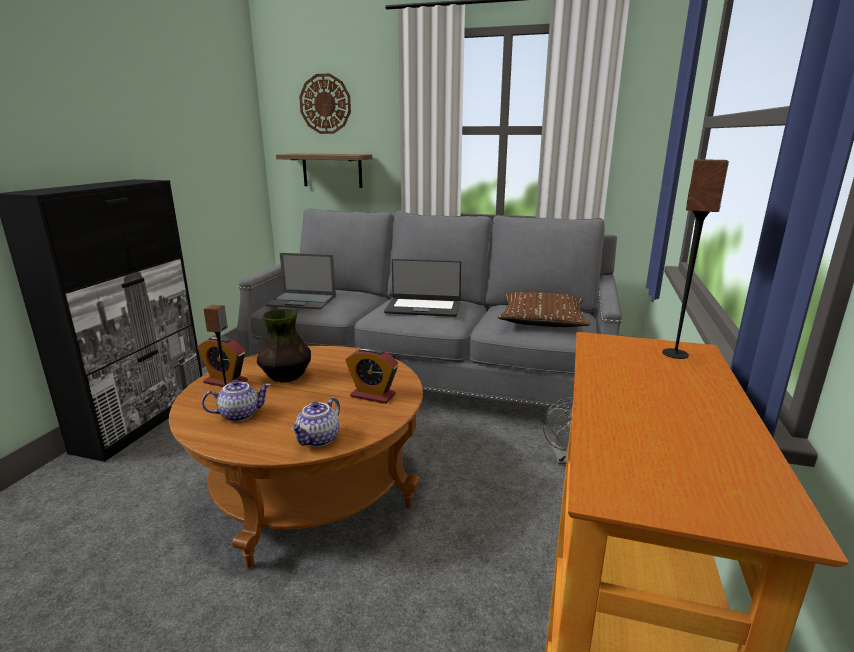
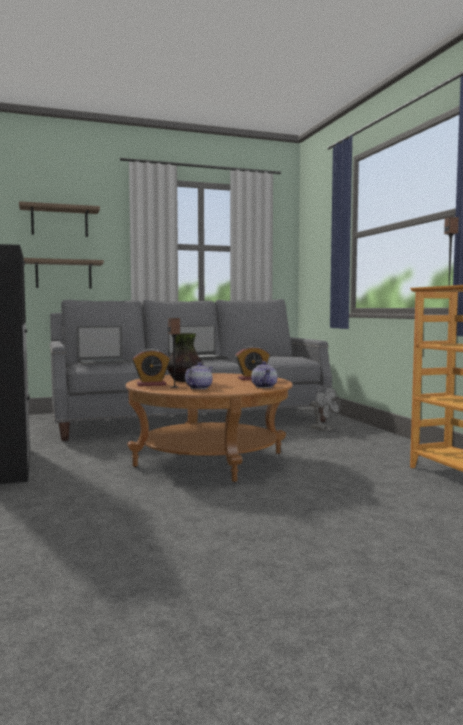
camera: 35 degrees left, 15 degrees down
wall clock [299,74,351,134] -> shelf [19,201,100,237]
brown pillow [497,292,590,327] -> none

